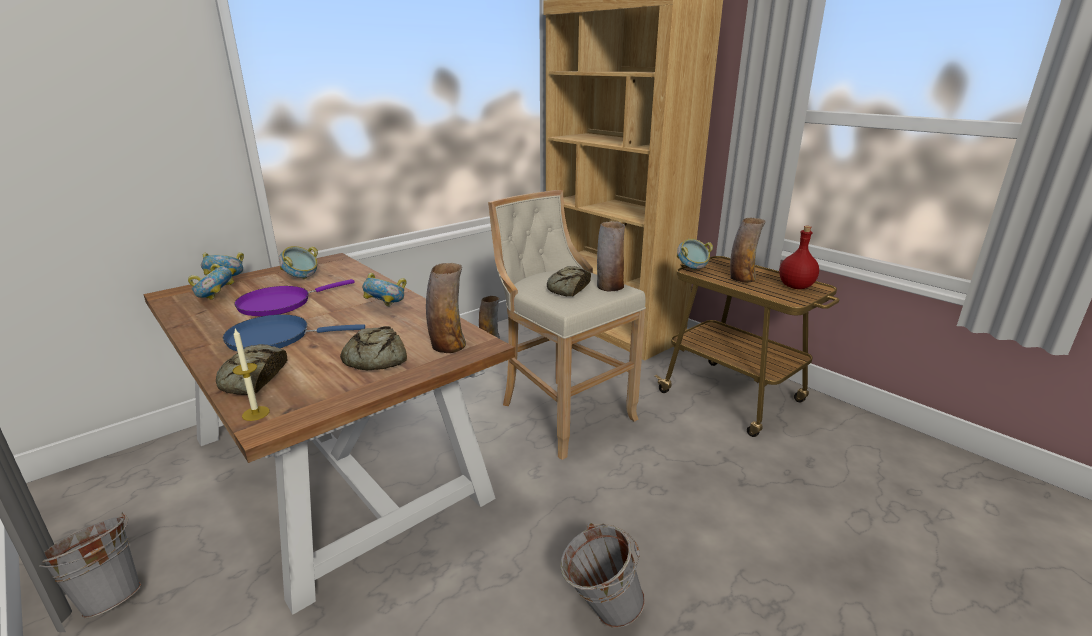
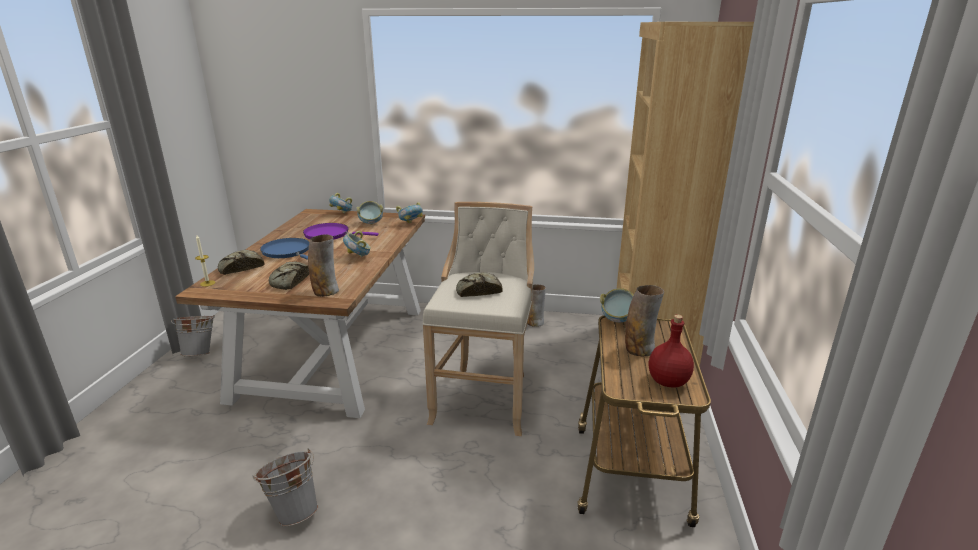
camera: 50 degrees right, 0 degrees up
bowl [188,264,234,300] -> bowl moved to [396,202,423,223]
vase [597,221,625,292] -> none

